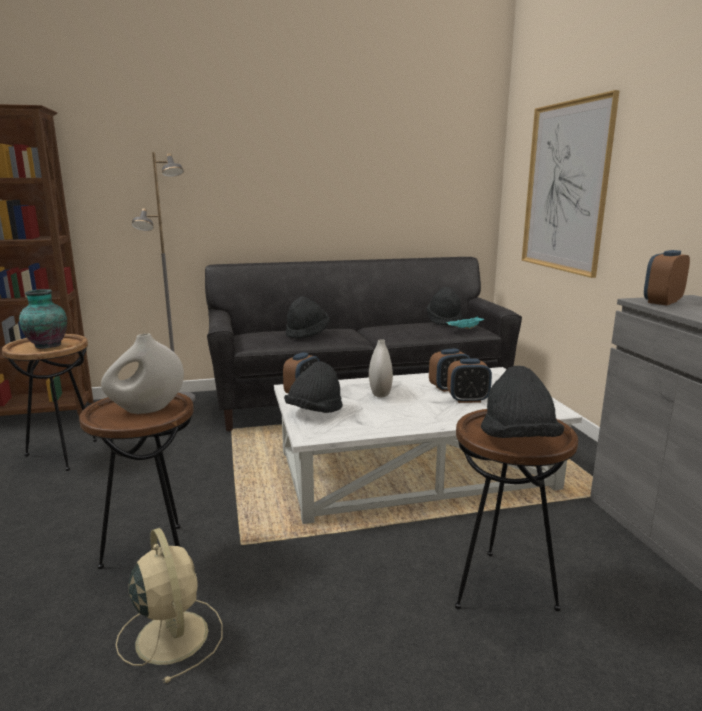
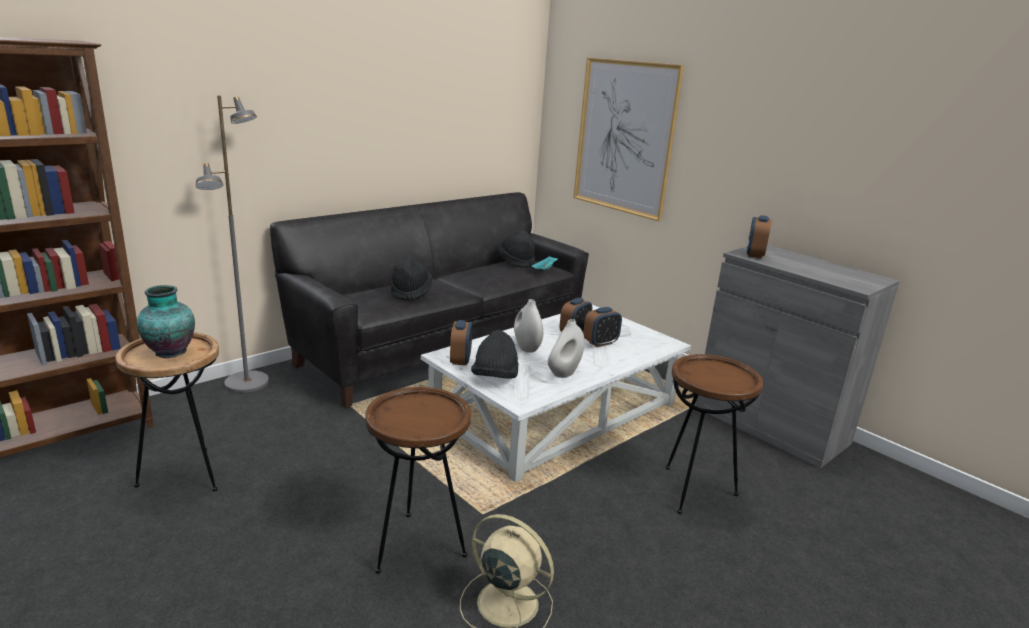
camera: 30 degrees left, 5 degrees up
white vase [101,333,184,414] -> white vase moved to [548,319,585,378]
black hat [481,366,564,438] -> none

